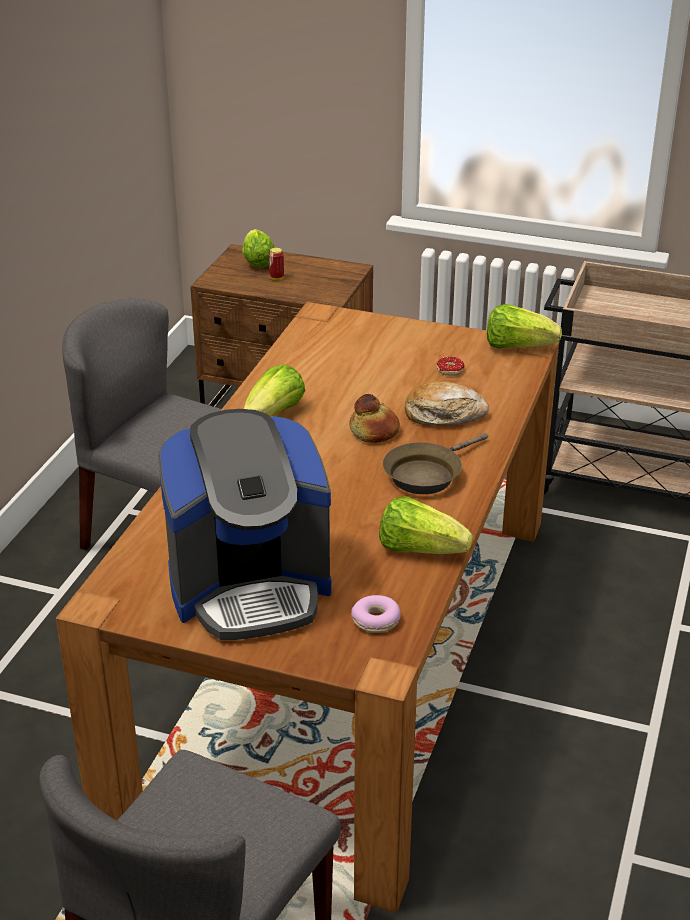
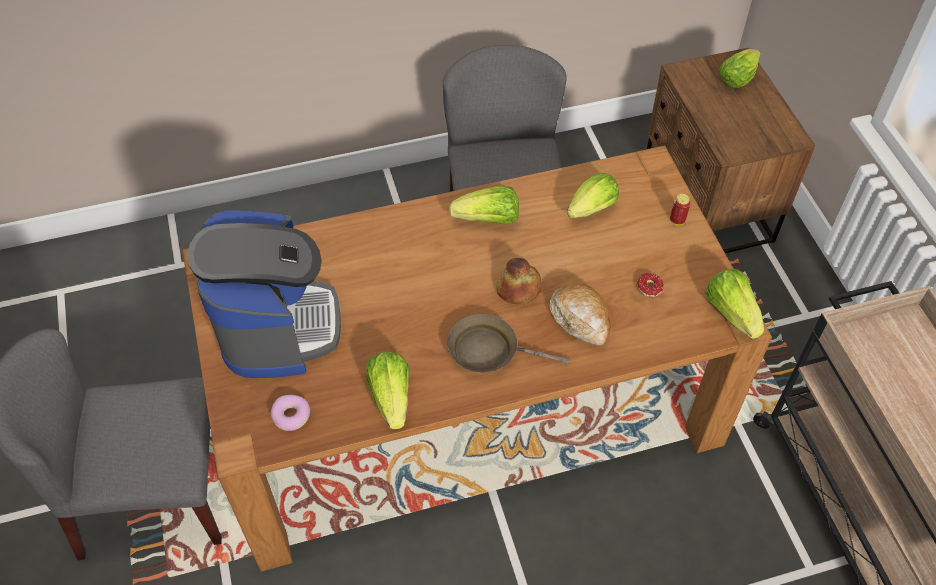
camera: 55 degrees right, 20 degrees up
coffee machine [158,409,331,640] -> coffee machine turned 135 degrees counterclockwise [187,210,341,378]
can [269,248,284,280] -> can moved to [670,194,691,226]
none -> lettuce [567,173,619,218]

